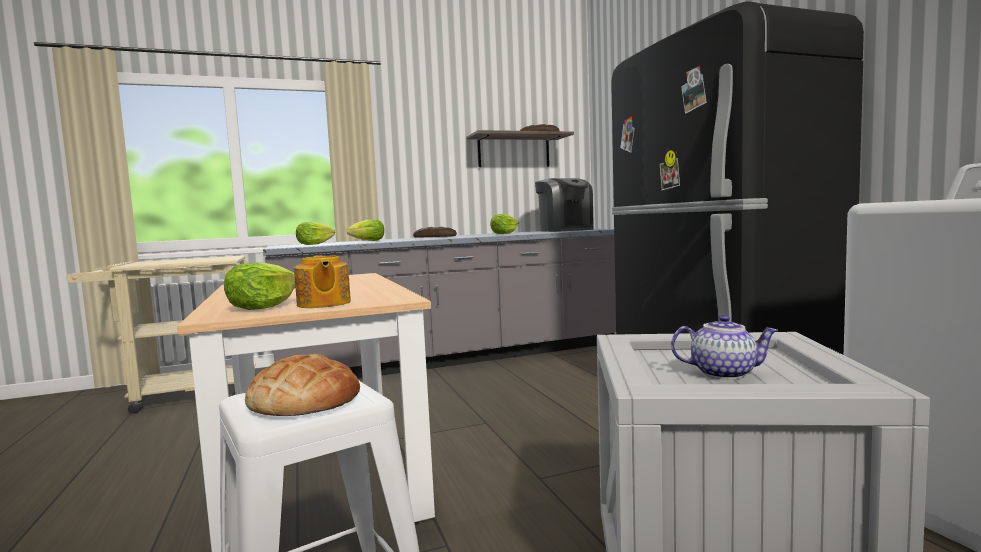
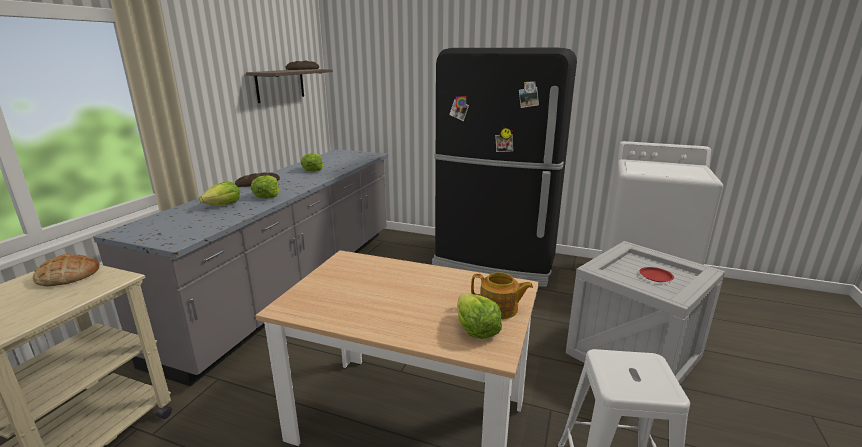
camera: 50 degrees left, 15 degrees up
bread [245,354,360,416] -> bread moved to [33,254,99,286]
lettuce [296,222,335,245] -> lettuce moved to [251,175,280,199]
coffee machine [535,178,594,232] -> none
teapot [671,315,779,380] -> red plate [639,267,674,282]

